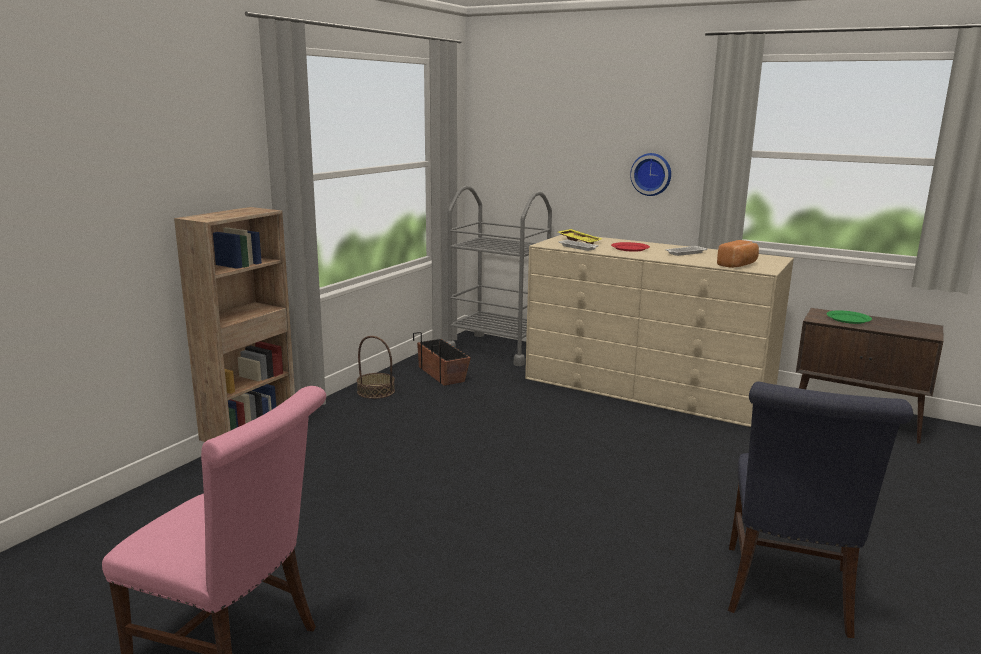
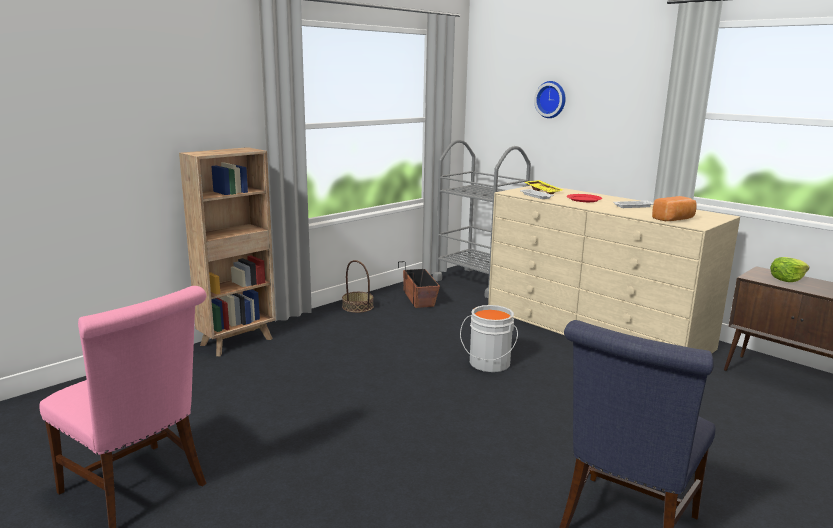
camera: 15 degrees right, 0 degrees up
wall clock [630,153,671,196] -> wall clock moved to [534,81,566,118]
green plate [827,310,872,324] -> lettuce [770,257,809,282]
none -> grey bucket [460,305,518,372]

